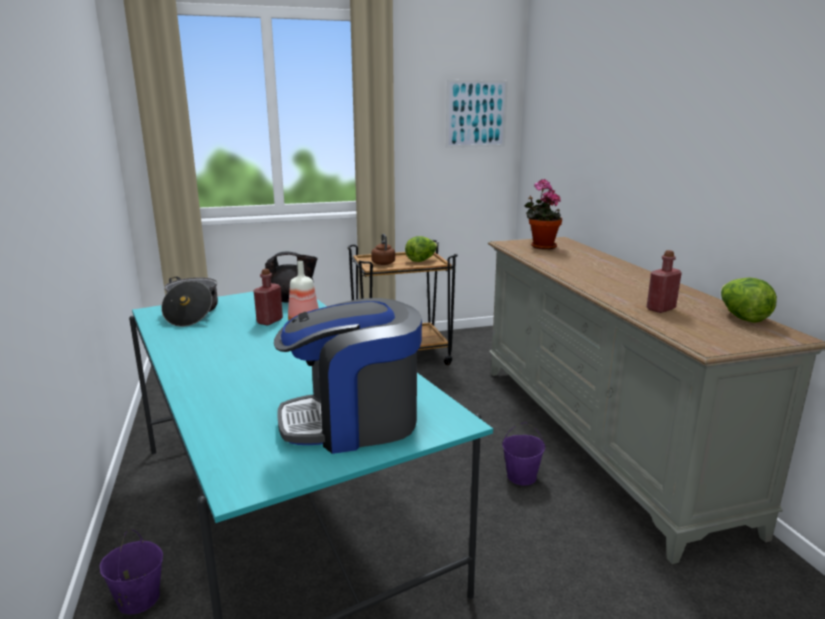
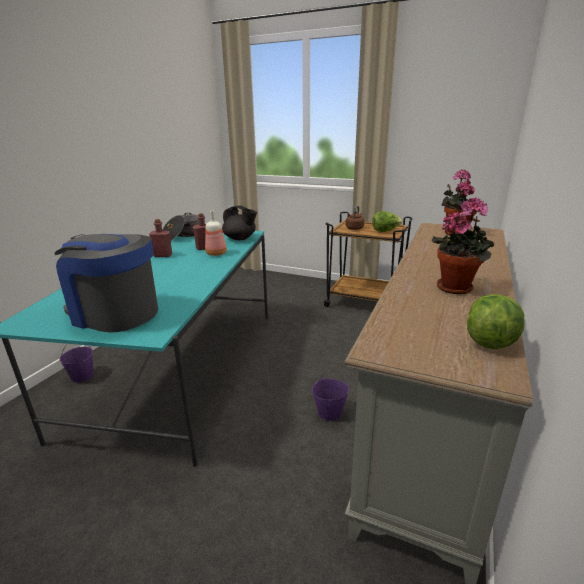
camera: 40 degrees right, 5 degrees up
picture [446,80,508,148] -> none
red bottle [647,250,682,313] -> red bottle moved to [149,219,172,257]
none -> potted plant [432,197,494,294]

